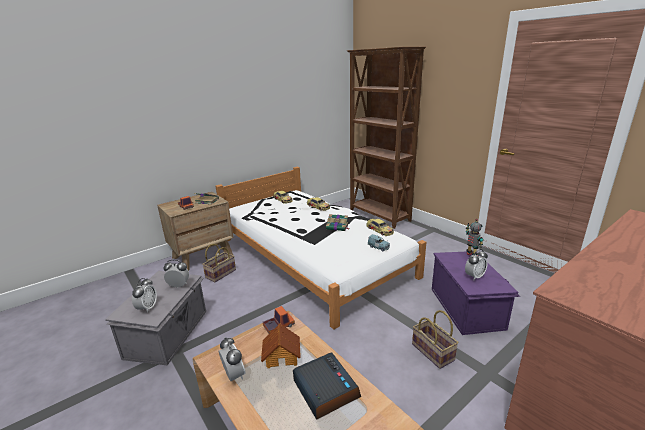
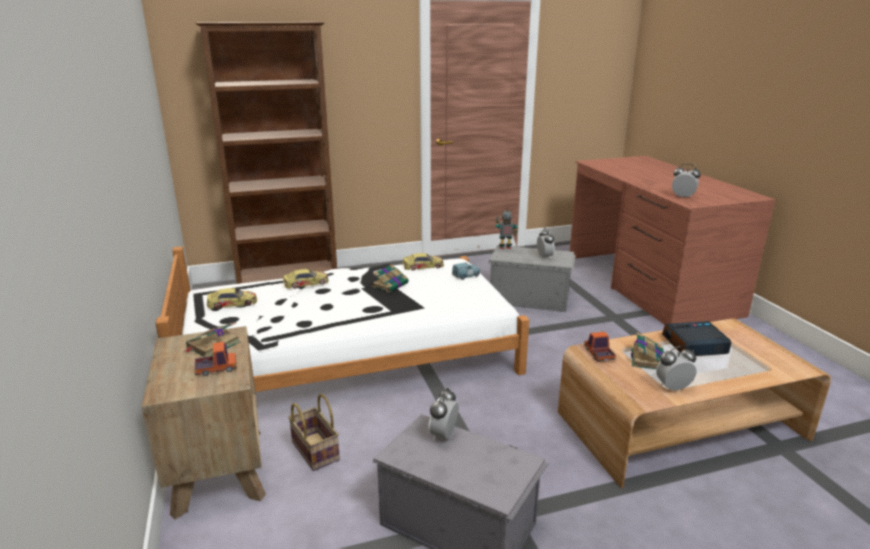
camera: 70 degrees left, 0 degrees up
alarm clock [132,278,157,313] -> alarm clock moved to [672,164,701,198]
toy house [261,324,301,368] -> book [631,332,664,369]
basket [412,310,459,369] -> none
purple storage box [432,252,520,335] -> grey storage box [488,245,575,312]

